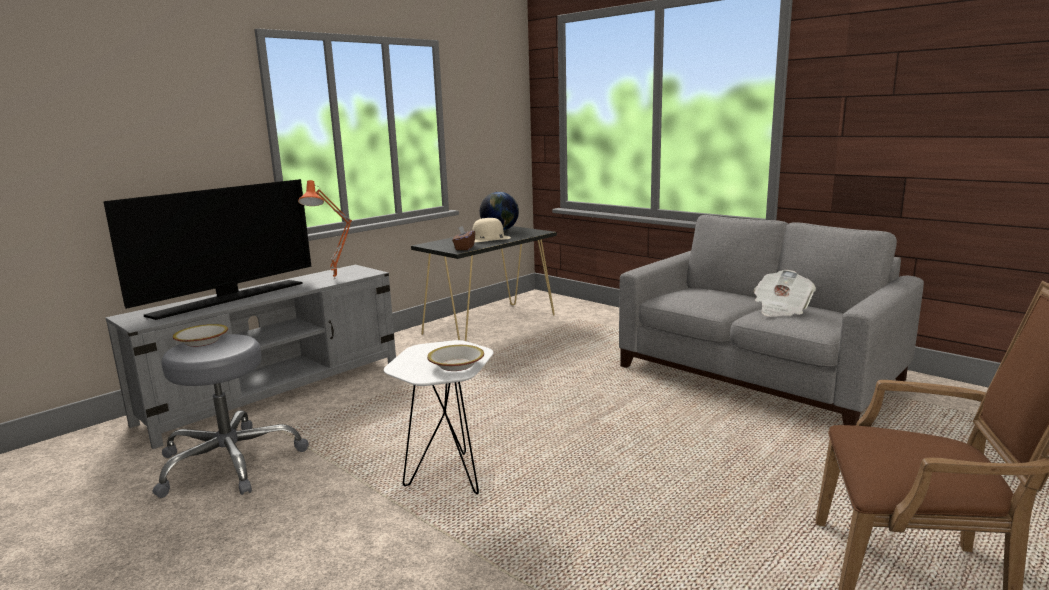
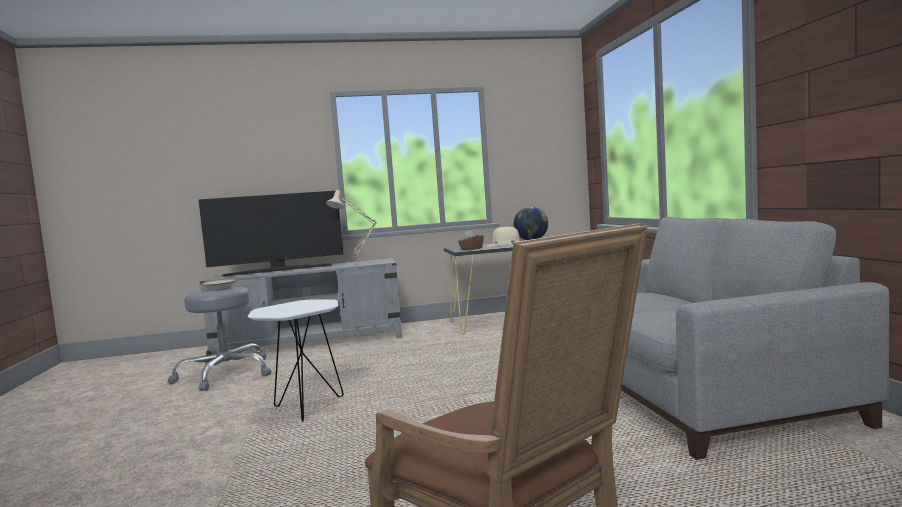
camera: 35 degrees right, 10 degrees down
orange table lamp [298,180,352,279] -> beige table lamp [326,190,377,263]
bowl [427,345,484,371] -> none
newspaper [754,270,816,317] -> none

